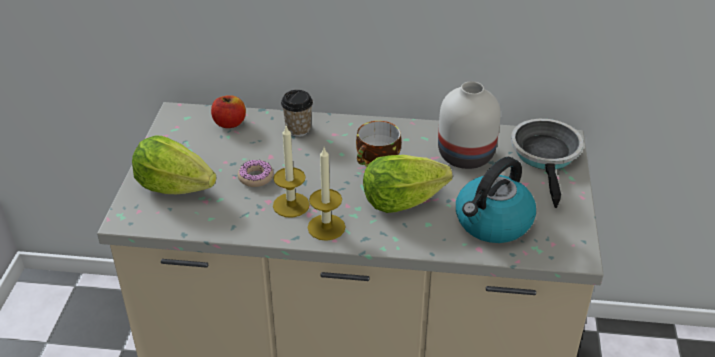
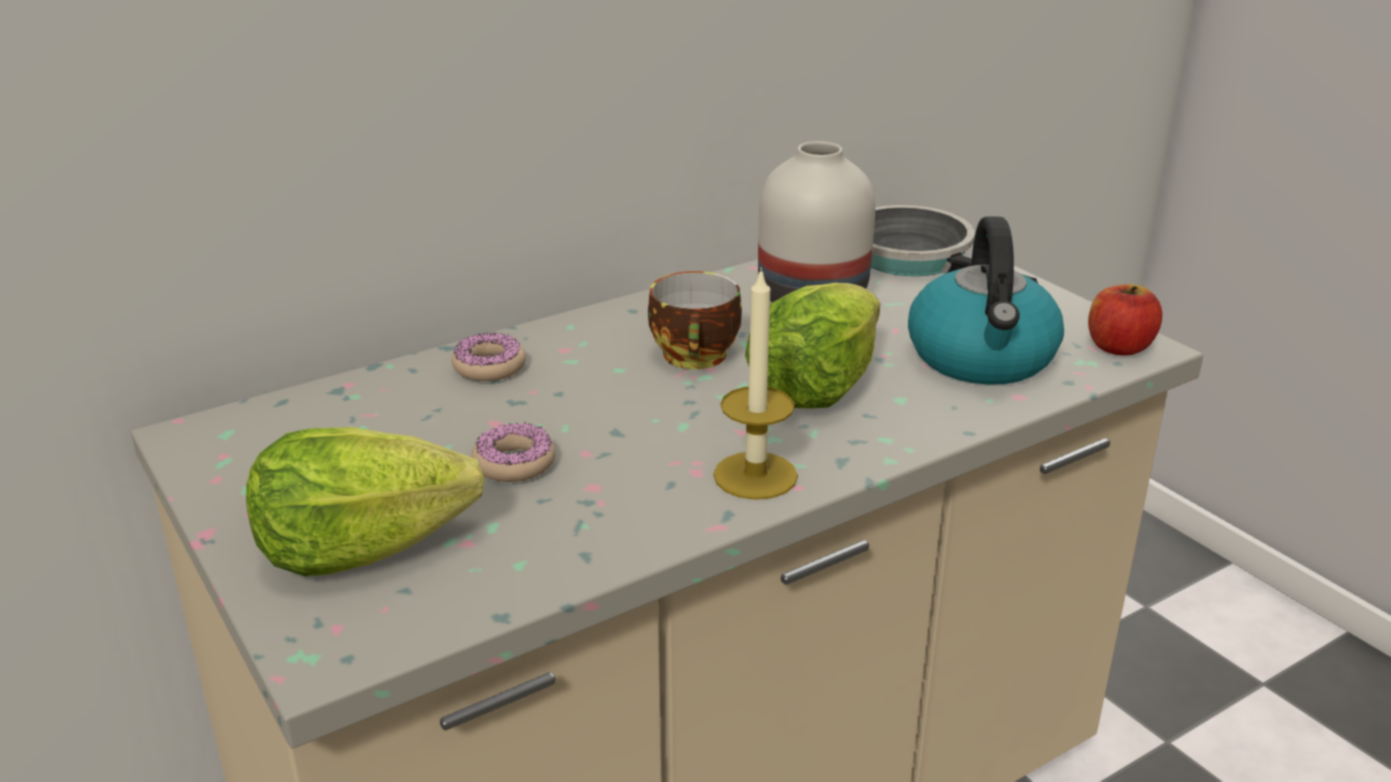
camera: 40 degrees left, 10 degrees down
apple [211,95,246,128] -> apple moved to [1088,284,1162,356]
candle [273,126,310,218] -> none
cup [281,90,313,137] -> donut [452,332,526,381]

